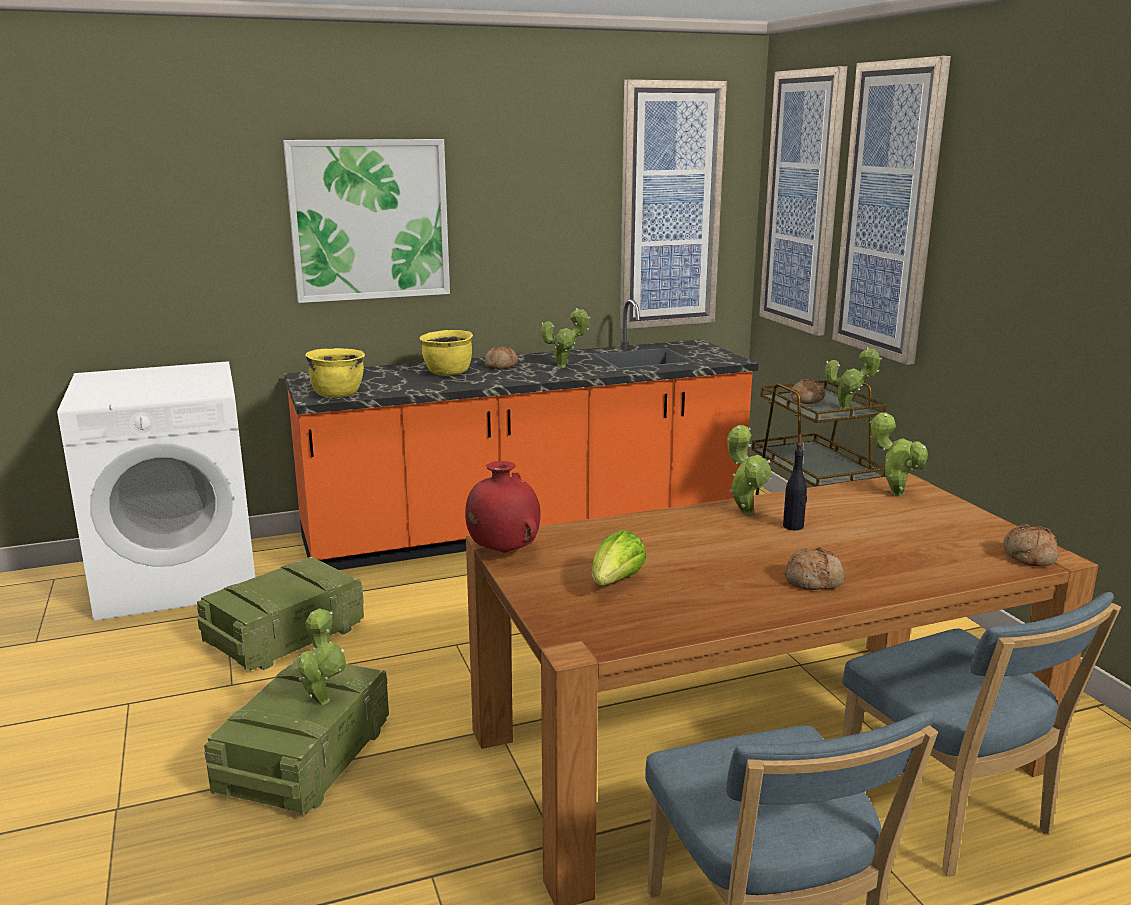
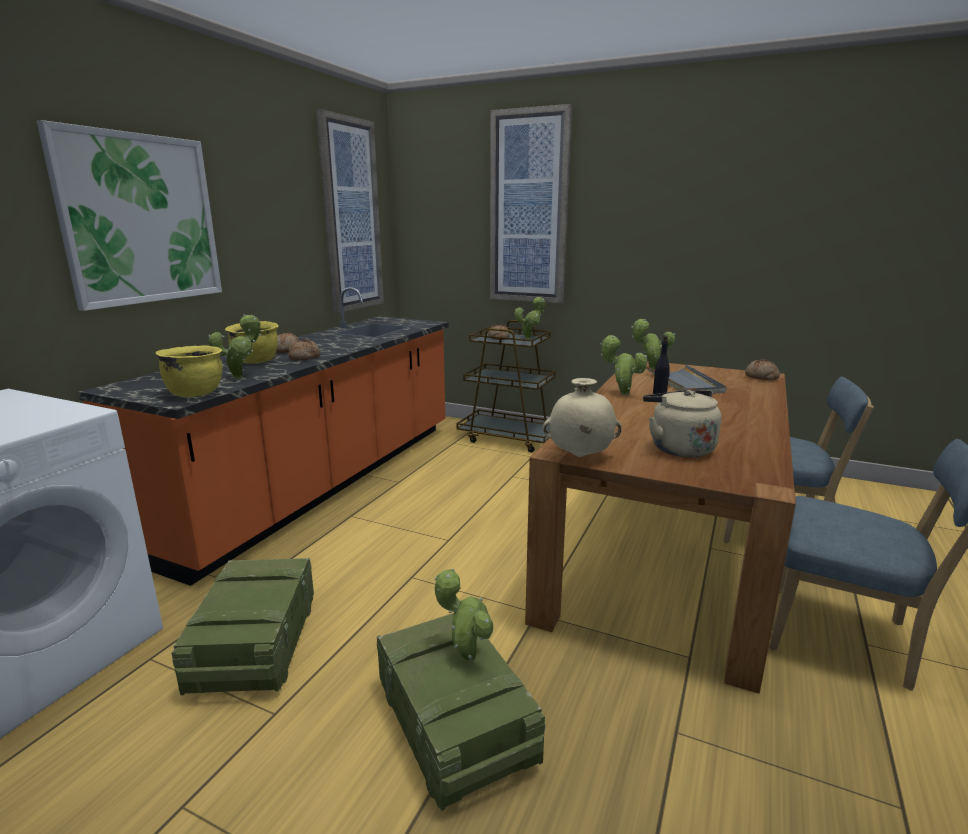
camera: 45 degrees left, 0 degrees up
red vase [465,461,541,553] -> beige vase [543,378,622,457]
potted plant [541,308,591,368] -> potted plant moved to [208,314,261,379]
lettuce [592,529,647,586] -> beige kettle [643,390,721,457]
picture [759,66,847,336] -> none
bread [784,547,845,590] -> bread moved to [288,339,321,361]
none -> grey tray [646,365,727,393]

